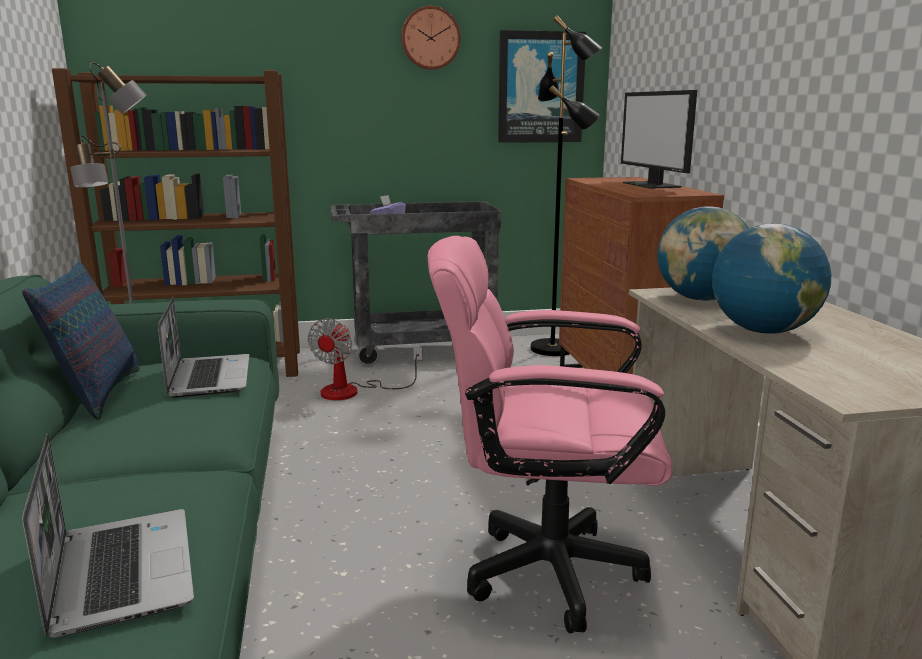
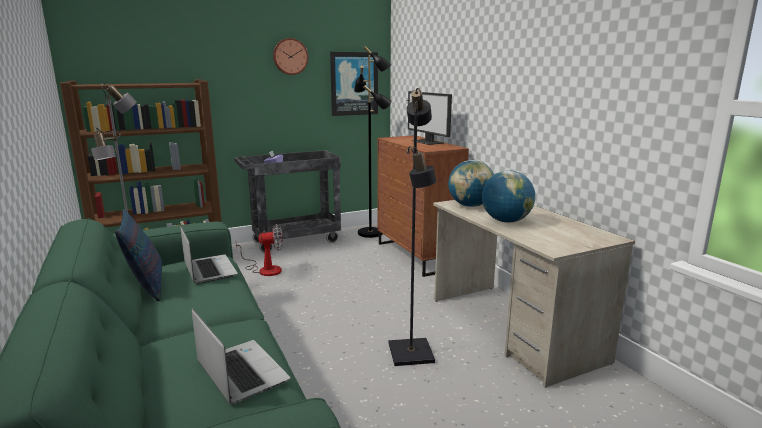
camera: 15 degrees left, 0 degrees up
fan [308,318,422,400] -> fan turned 105 degrees counterclockwise [236,224,283,276]
pink office chair [428,236,672,633] -> black floor lamp [389,88,436,366]

